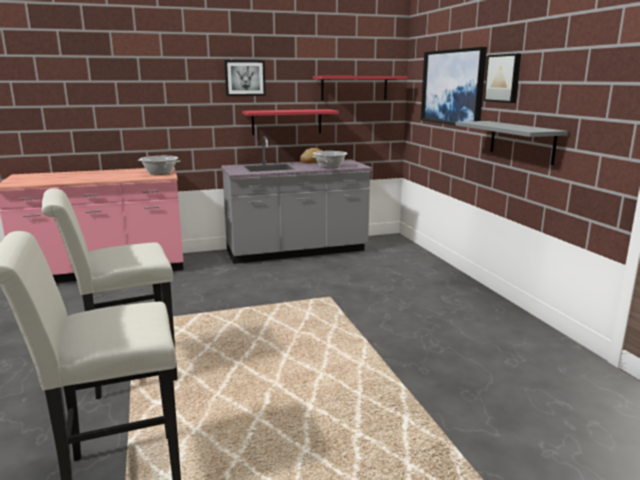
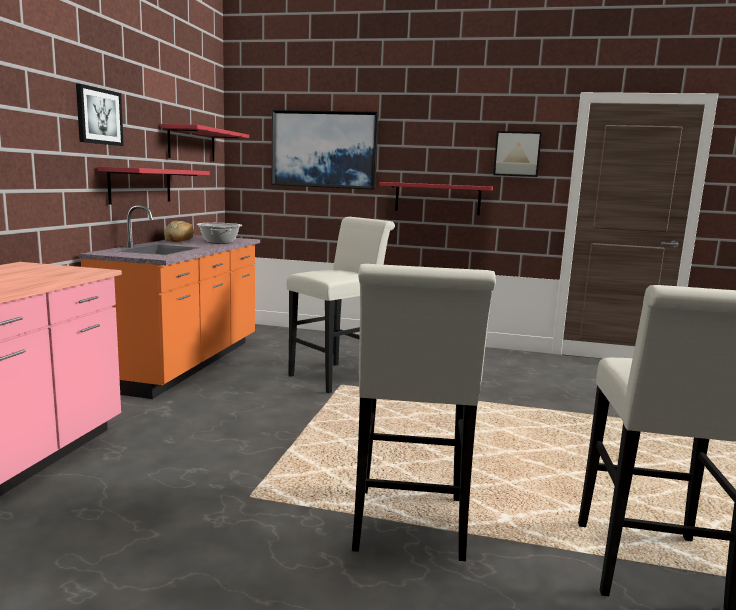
camera: 60 degrees left, 5 degrees down
cooking pot [138,156,180,175] -> none
grey counter [221,136,373,264] -> orange counter [79,205,260,399]
grey shelf [455,121,568,165] -> red shelf [379,182,493,215]
picture [484,54,521,103] -> picture moved to [493,131,542,177]
none -> white stool [286,217,395,393]

